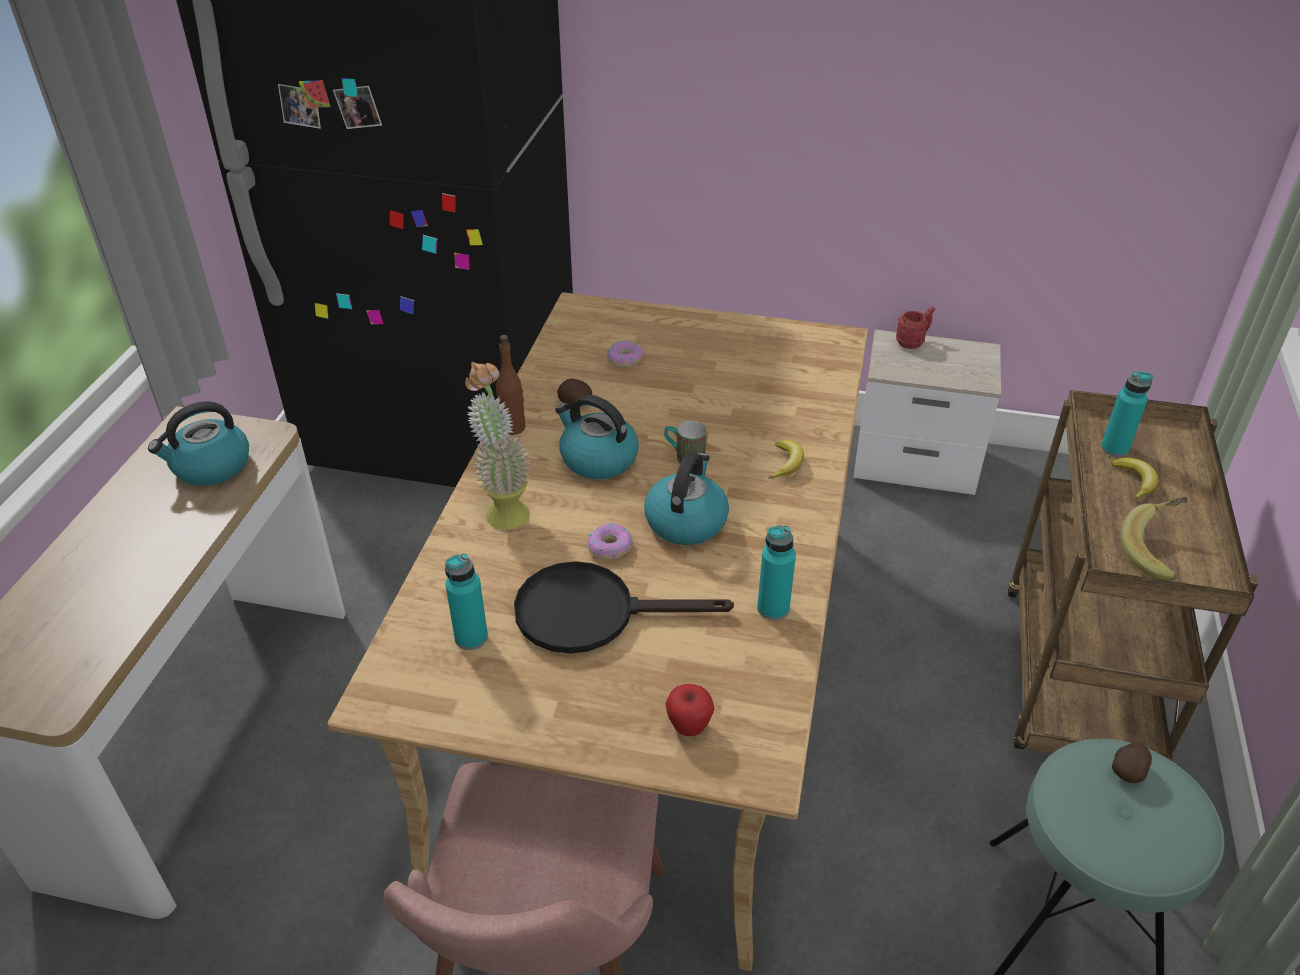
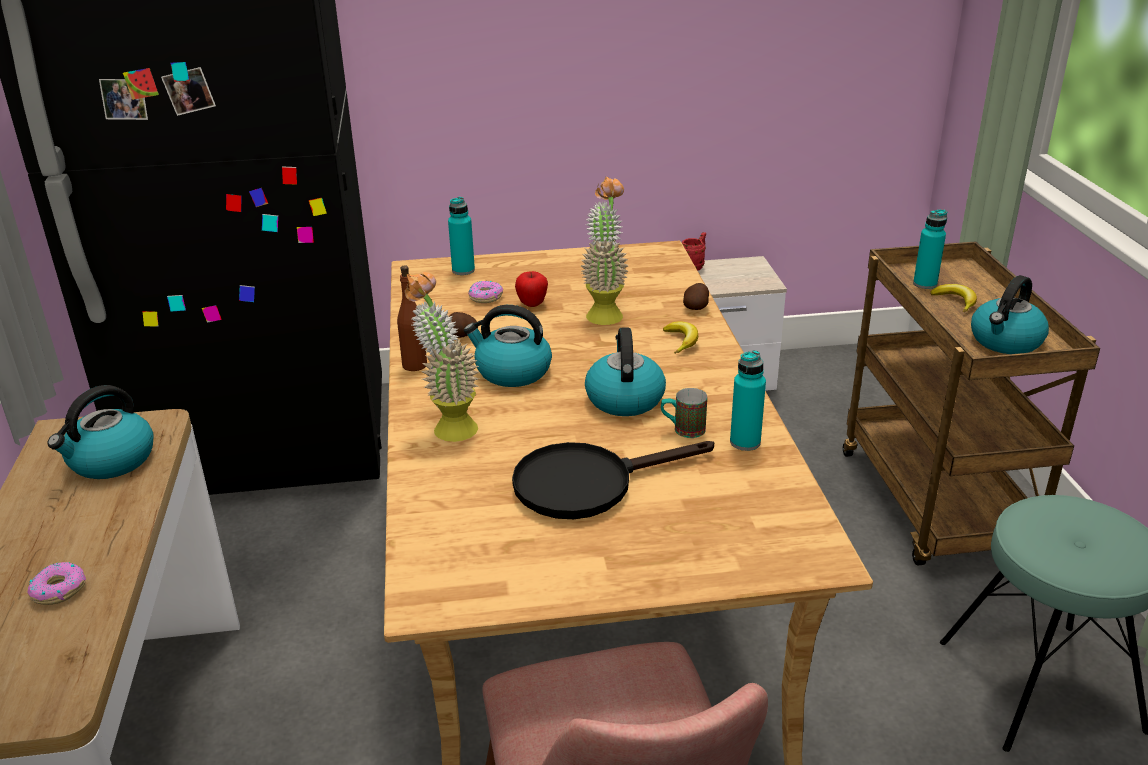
camera: 20 degrees left, 10 degrees down
turquoise bottle [445,553,488,650] -> turquoise bottle moved to [448,197,475,275]
donut [587,523,633,560] -> donut moved to [27,562,86,605]
mug [664,421,706,464] -> mug moved to [661,388,707,438]
apple [665,684,715,736] -> apple moved to [515,271,548,307]
potato [1112,743,1152,783] -> potato moved to [683,283,709,310]
banana [1121,497,1188,580] -> kettle [971,275,1049,354]
none -> potted plant [581,176,628,325]

